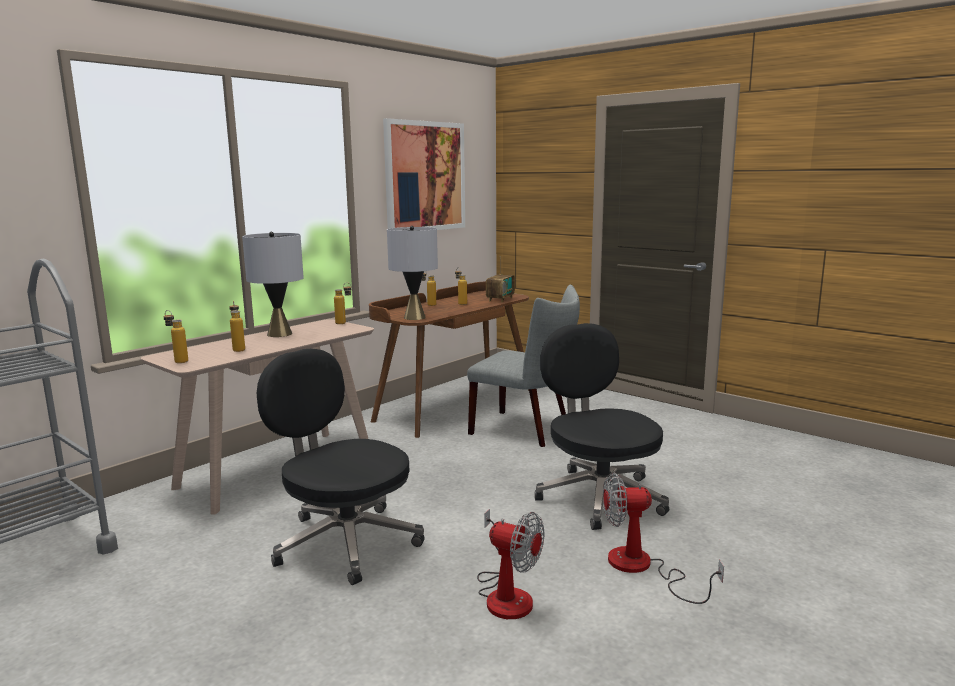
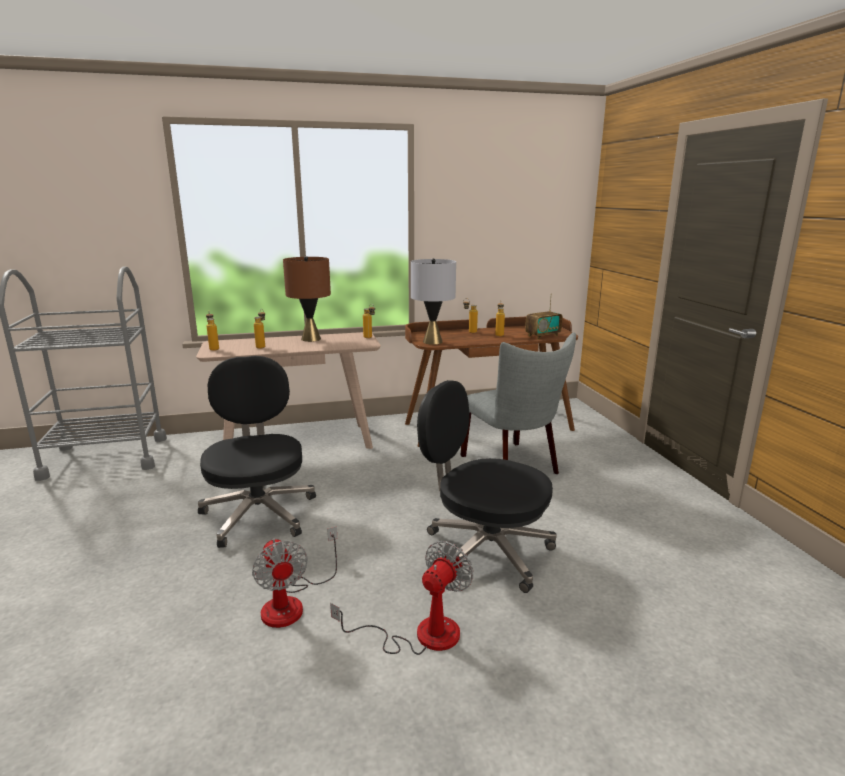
camera: 35 degrees right, 5 degrees up
grey table lamp [242,232,304,337] -> brown table lamp [283,256,331,342]
picture [383,118,465,230] -> none
black office chair [534,323,669,530] -> black office chair turned 75 degrees counterclockwise [417,380,557,593]
fan [603,473,724,604] -> fan turned 90 degrees clockwise [330,541,473,655]

